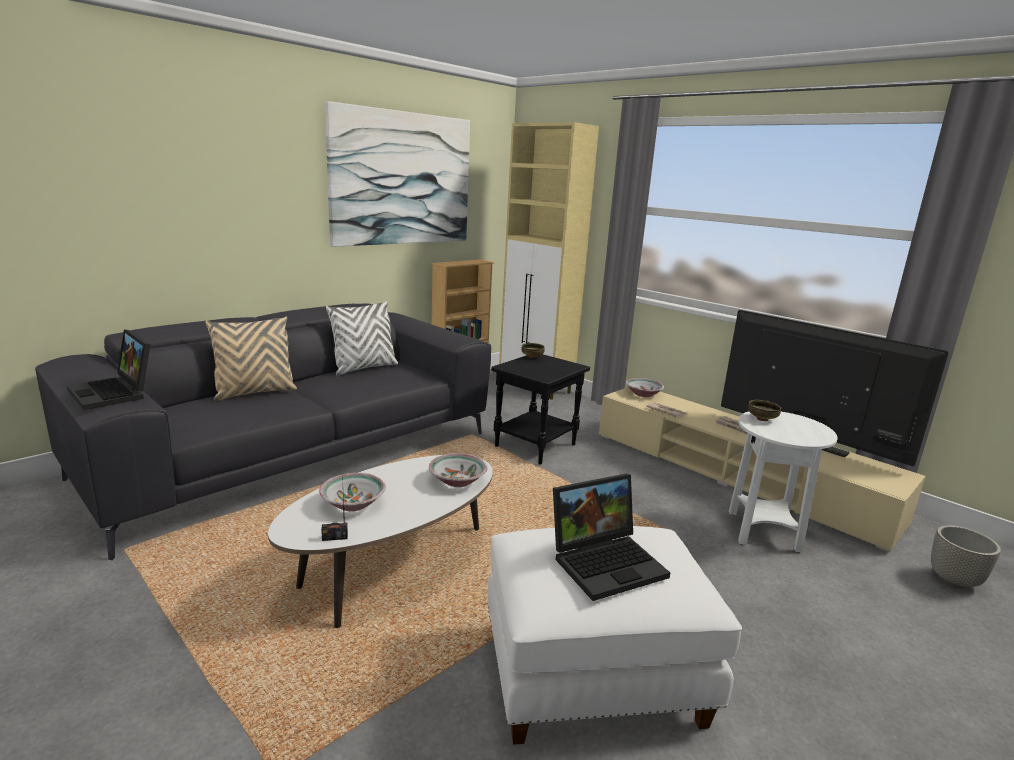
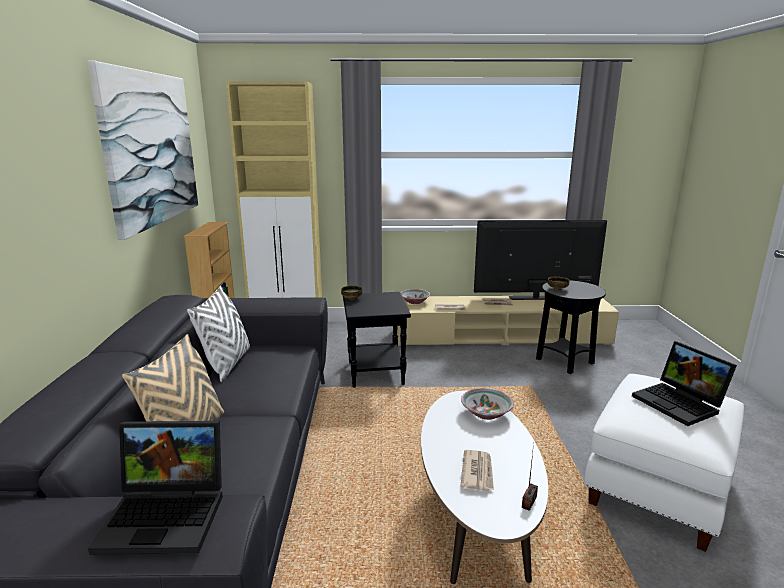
camera: 45 degrees left, 0 degrees up
bowl [319,473,386,511] -> newspaper [461,450,494,491]
laptop [553,473,670,601] -> laptop turned 135 degrees clockwise [632,341,737,426]
white side table [729,412,838,553] -> black side table [536,280,606,374]
grey planter [931,525,1001,589] -> none

